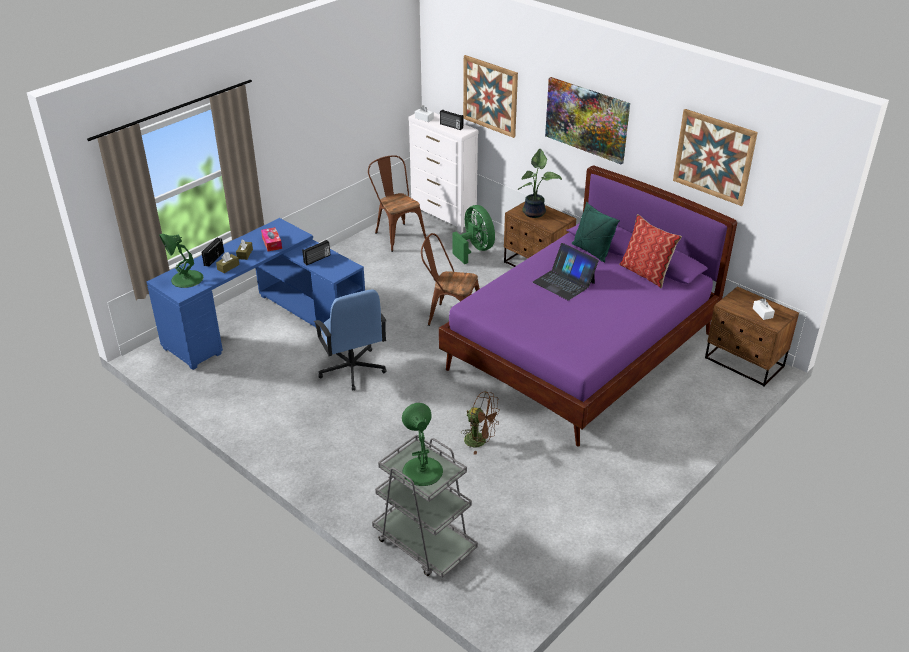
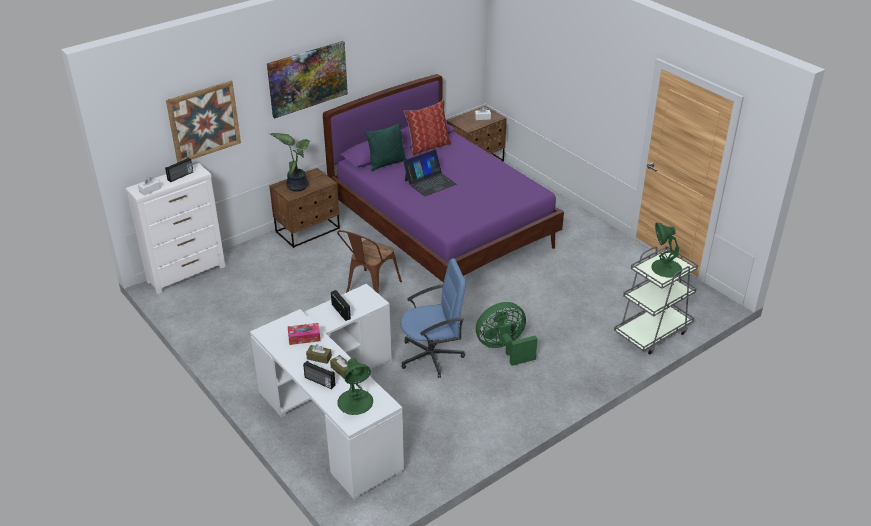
camera: 80 degrees left, 0 degrees up
blue desk [146,218,365,370] -> white desk [250,284,404,500]
brown chair [368,155,427,252] -> none
green fan [452,205,495,264] -> green fan moved to [476,302,538,366]
brown fan [462,391,499,455] -> none
picture [673,109,758,206] -> none

